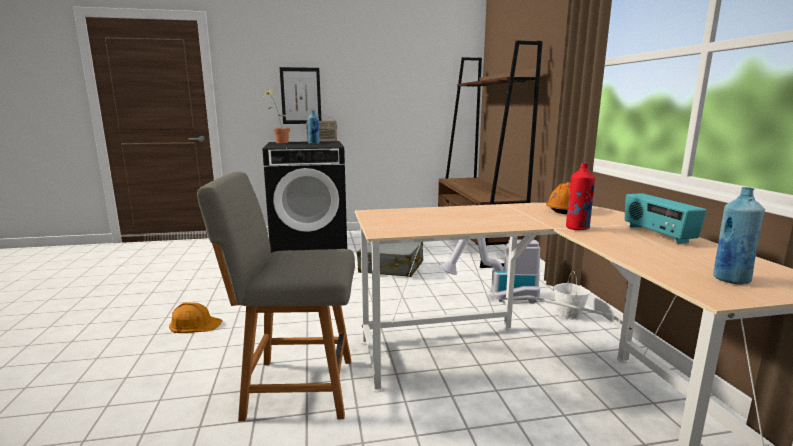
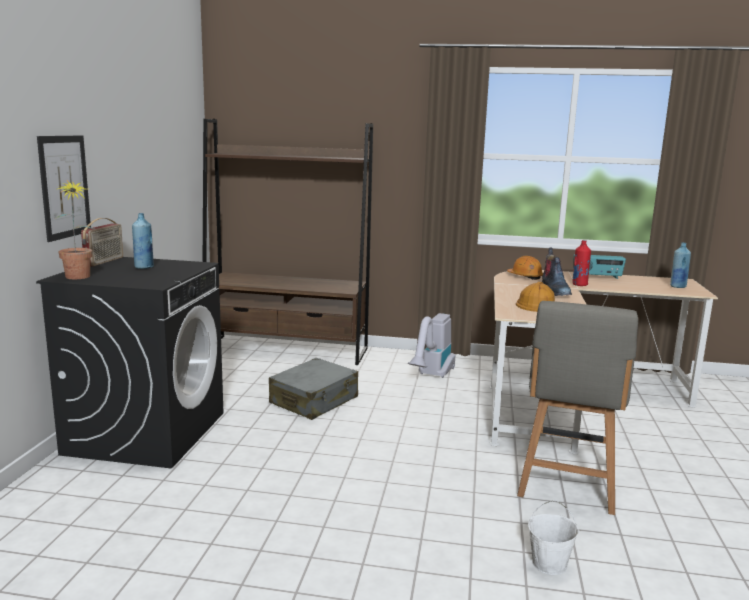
camera: 70 degrees left, 0 degrees up
orange hard hat [169,302,223,333] -> orange hard hat moved to [516,282,555,312]
white bucket [554,271,591,320] -> white bucket moved to [528,500,579,575]
none -> boot [542,248,572,296]

